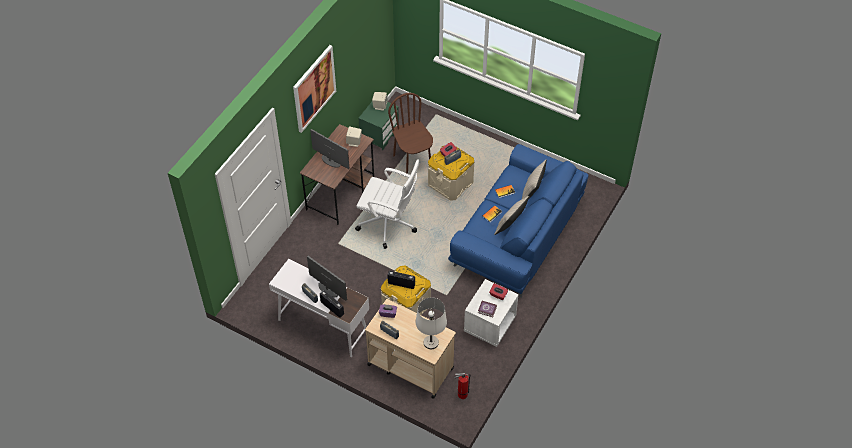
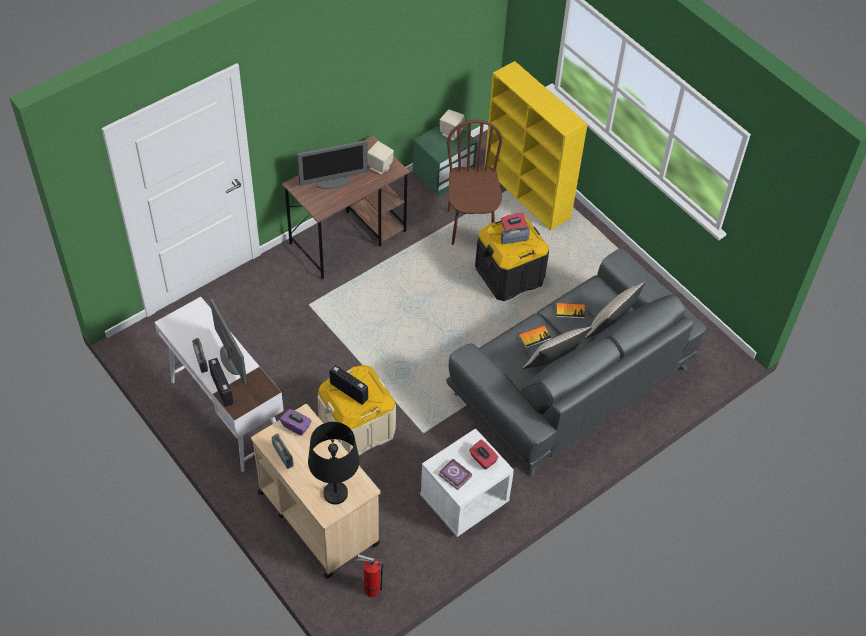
camera: 20 degrees right, 0 degrees up
picture [293,45,336,133] -> none
monitor [310,129,349,169] -> monitor turned 105 degrees clockwise [297,140,368,189]
white office chair [355,159,420,249] -> none
white table lamp [415,297,447,349] -> black table lamp [308,422,360,504]
beige storage box [428,145,475,201] -> black storage box [475,216,549,301]
blue sofa [448,144,589,298] -> grey sofa [446,249,707,477]
none -> yellow bookcase [485,61,588,230]

